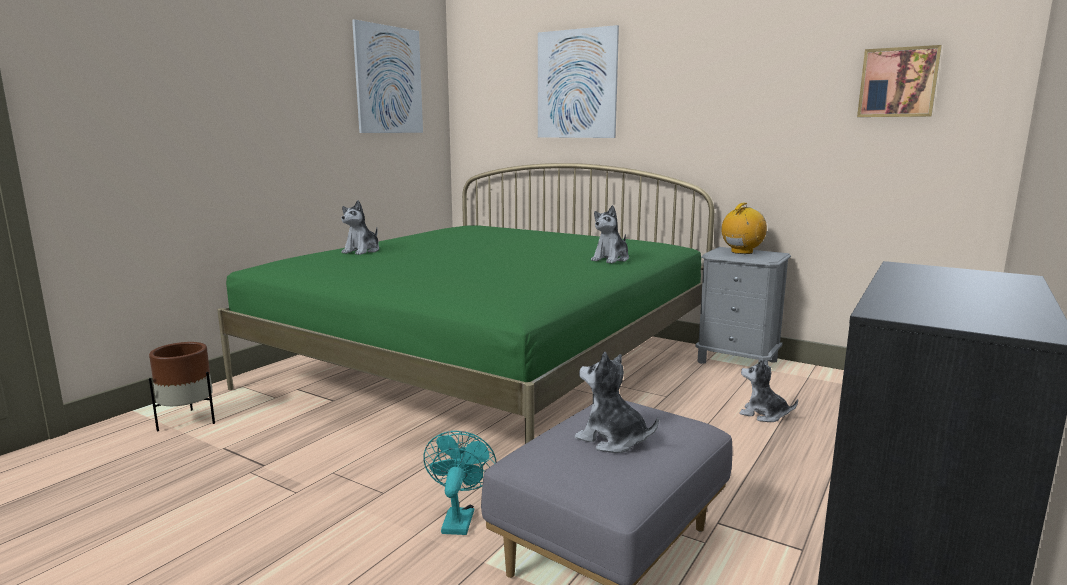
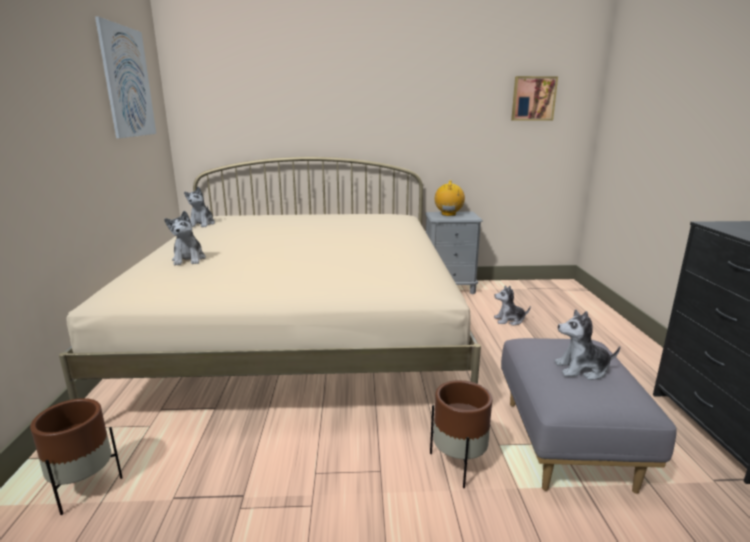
camera: 35 degrees left, 5 degrees up
green bed [217,163,714,444] -> beige bed [59,157,481,400]
turquoise fan [423,431,497,535] -> brown planter [430,380,492,488]
picture [538,25,619,138] -> none
plush toy [591,205,629,264] -> plush toy moved to [184,187,215,227]

